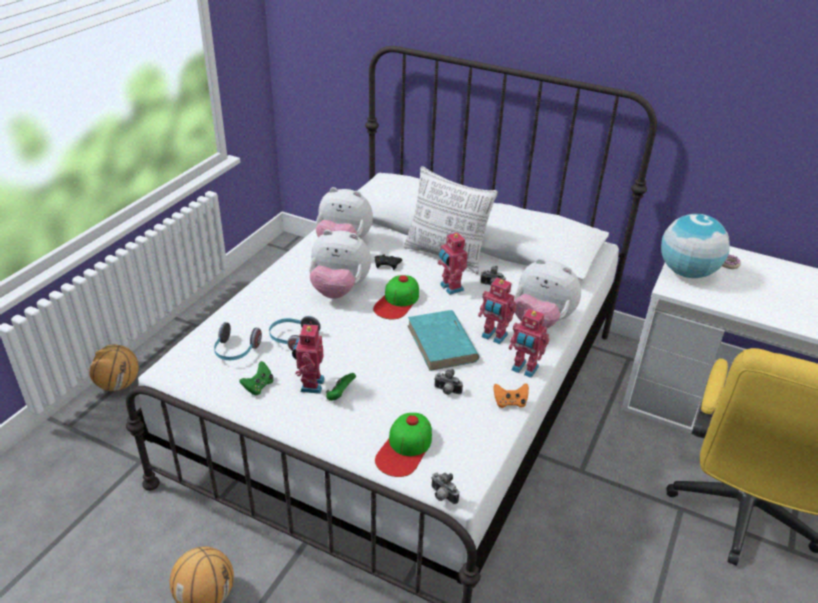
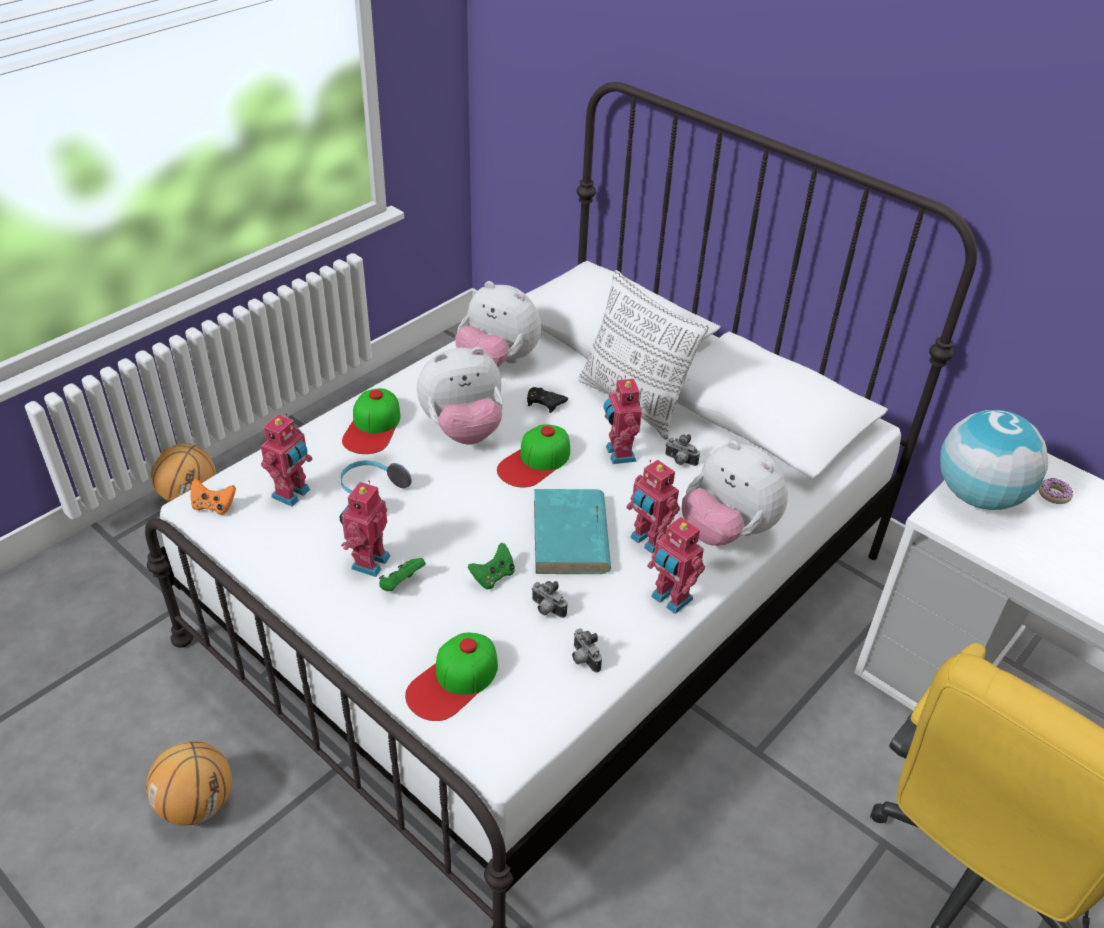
camera: 15 degrees right, 5 degrees up
headphones [214,322,262,361] -> toy robot [261,413,312,506]
green game controller [240,361,273,395] -> green game controller moved to [468,543,515,589]
plush toy [309,229,371,299] -> plush toy turned 45 degrees counterclockwise [417,347,503,445]
camera [431,472,459,504] -> camera moved to [572,628,602,672]
orange game controller [493,383,529,408] -> orange game controller moved to [190,479,236,515]
none -> cap [342,388,401,454]

